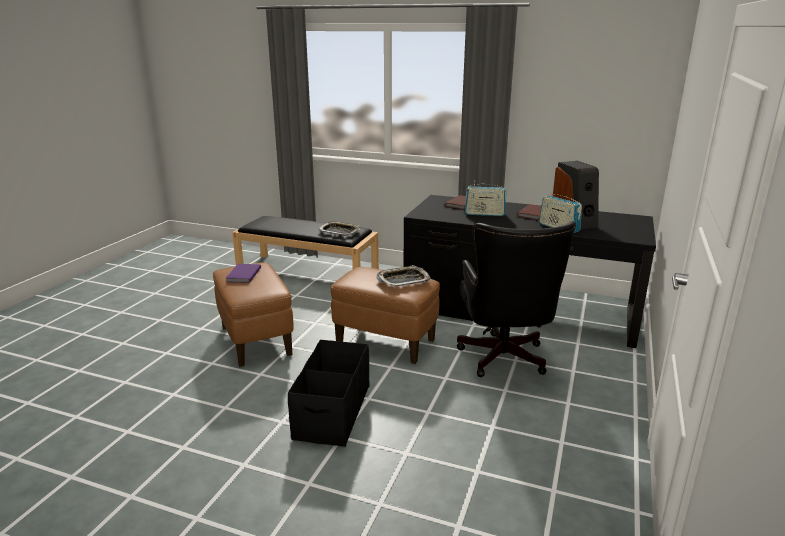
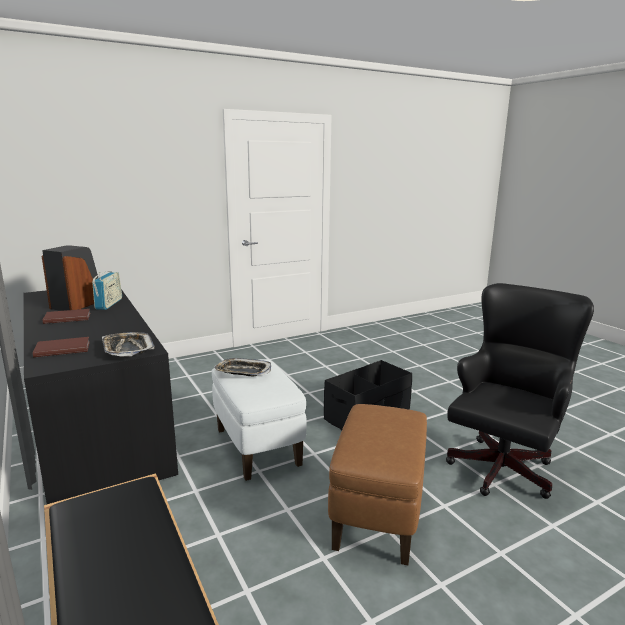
camera: 140 degrees left, 5 degrees down
purple book [226,264,261,283] -> none
tray [318,221,360,236] -> tray moved to [102,332,154,356]
brown ottoman [331,267,440,364] -> white ottoman [212,359,306,481]
black office chair [457,221,576,377] -> black office chair moved to [446,283,594,499]
radio [465,181,506,216] -> none

